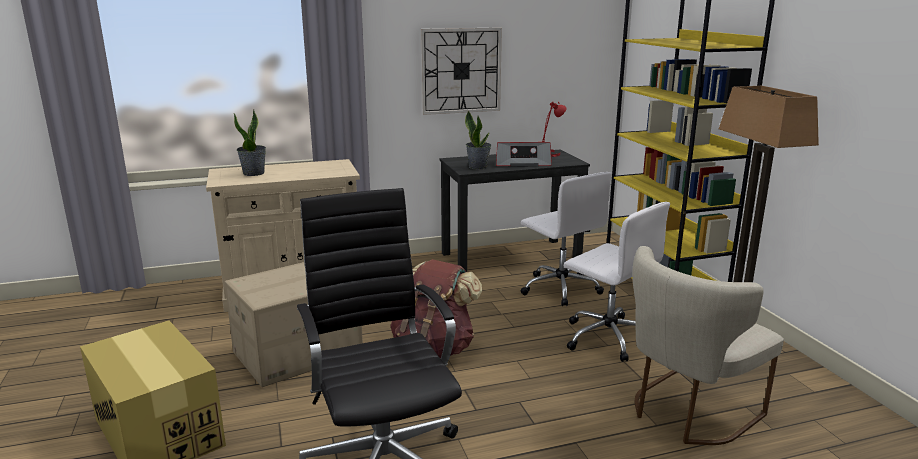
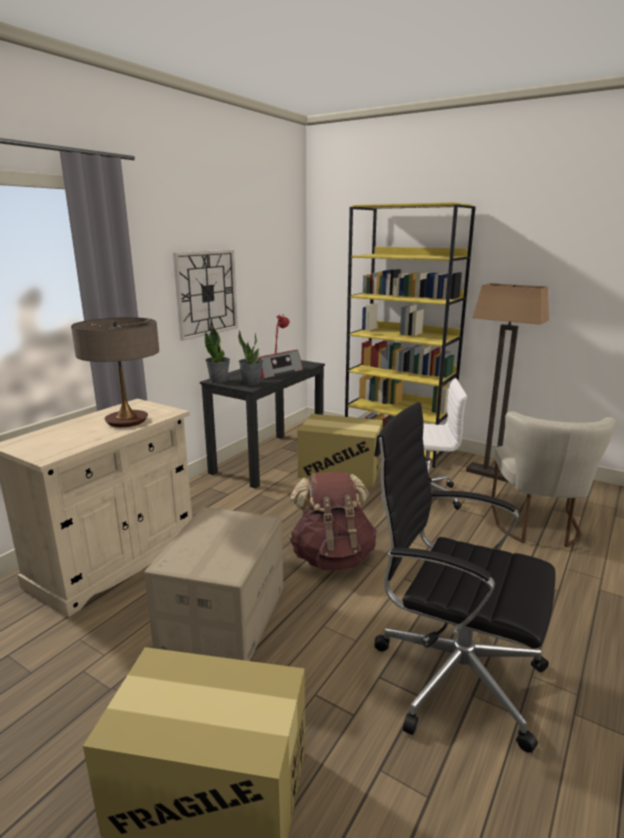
camera: 40 degrees left, 0 degrees up
potted plant [234,110,266,176] -> potted plant moved to [205,326,230,383]
white office chair [520,172,612,306] -> cardboard box [297,414,383,487]
none -> table lamp [71,317,159,427]

